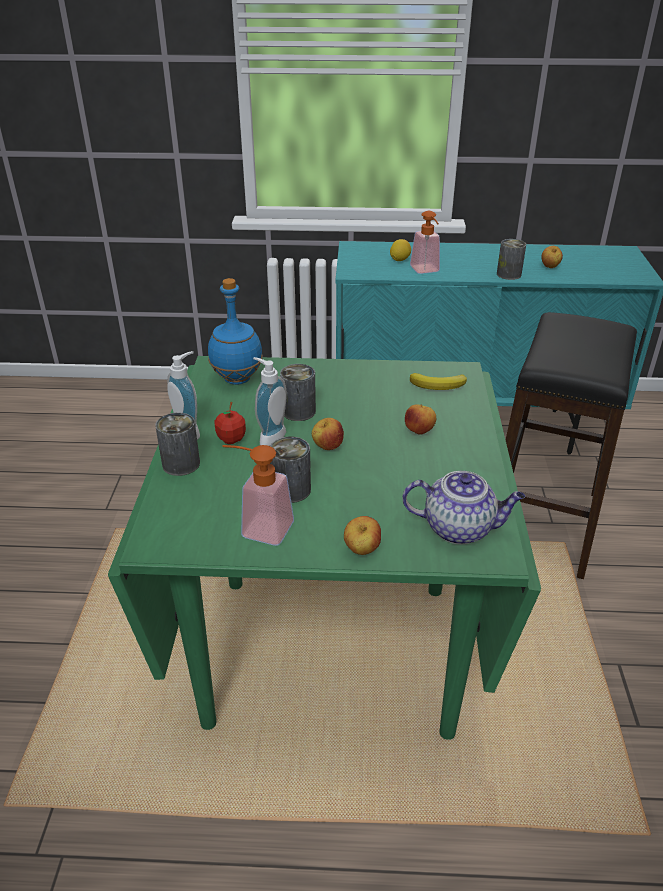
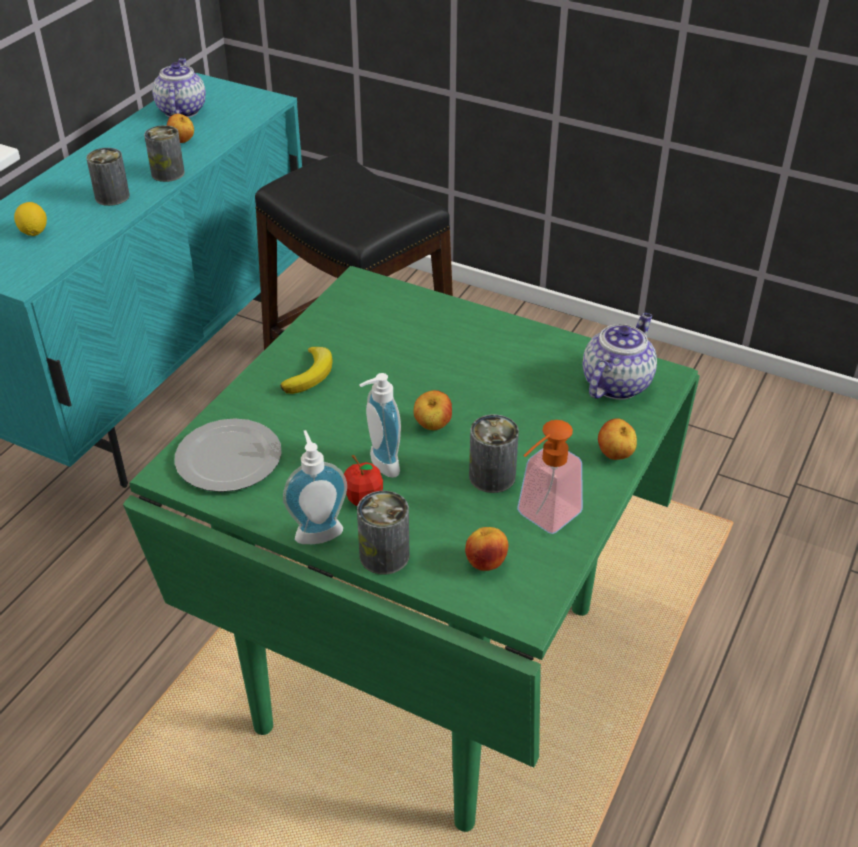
camera: 65 degrees left, 5 degrees up
blue bottle [208,278,263,385] -> plate [174,418,281,492]
can [280,364,316,421] -> can moved to [86,148,130,206]
apple [405,404,436,435] -> apple moved to [465,527,508,571]
soap dispenser [410,211,440,274] -> none
banana [410,373,467,390] -> banana moved to [280,347,333,394]
none -> teapot [152,58,206,118]

